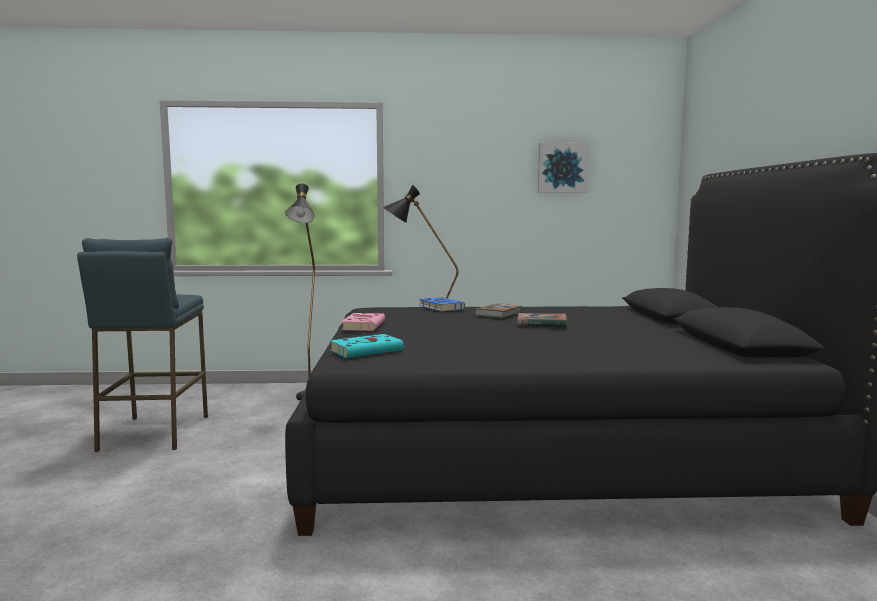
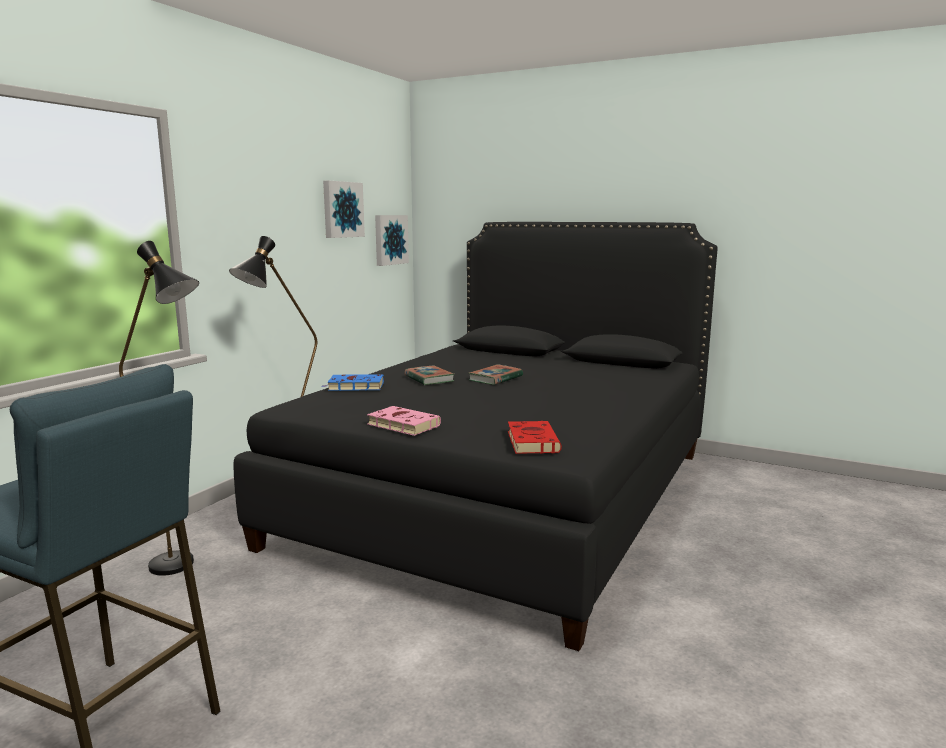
camera: 60 degrees left, 5 degrees up
turquoise book [330,334,405,358] -> red book [508,421,562,454]
none -> picture [375,215,409,266]

